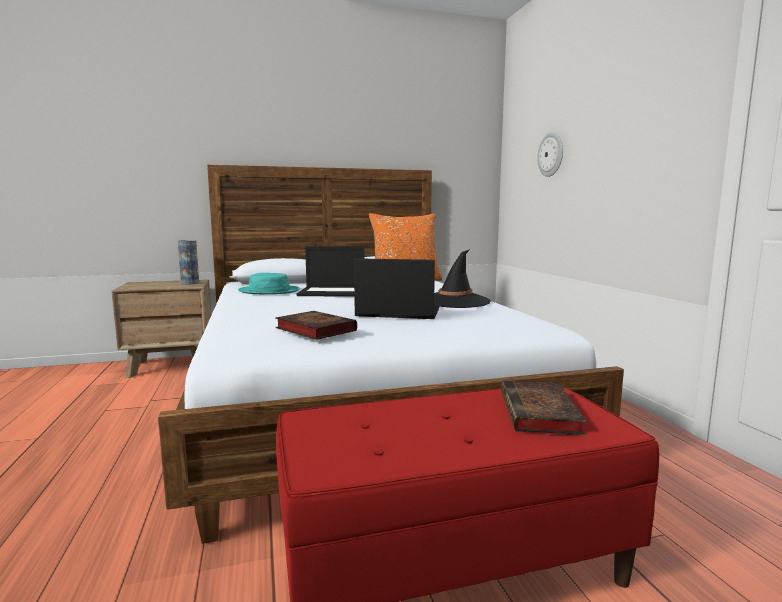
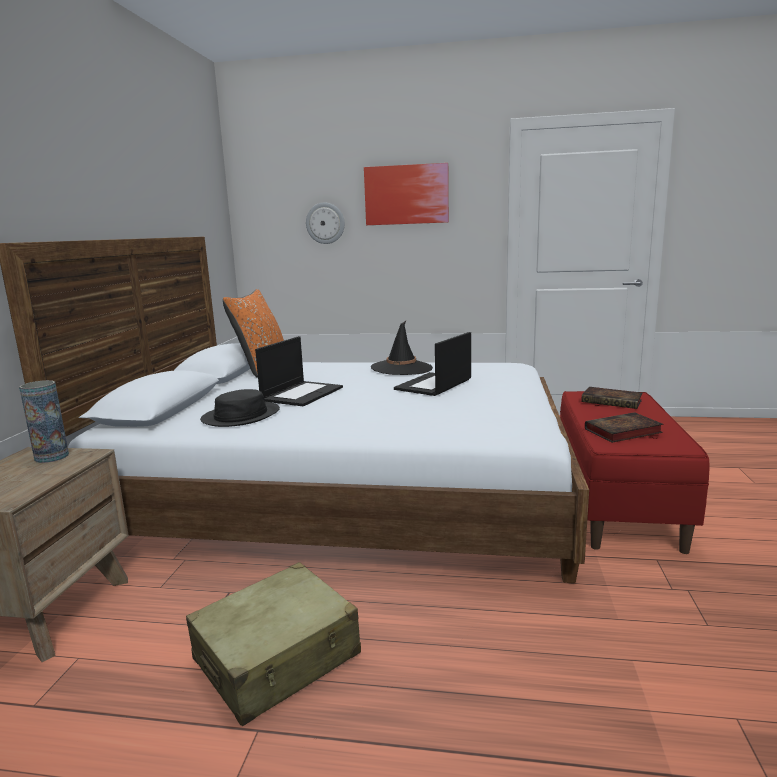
camera: 65 degrees left, 5 degrees up
turquoise hat [238,273,300,294] -> black hat [200,389,280,427]
book [275,311,357,340] -> book moved to [585,412,663,443]
none -> beige suitcase [186,562,361,726]
none -> picture [364,163,449,225]

